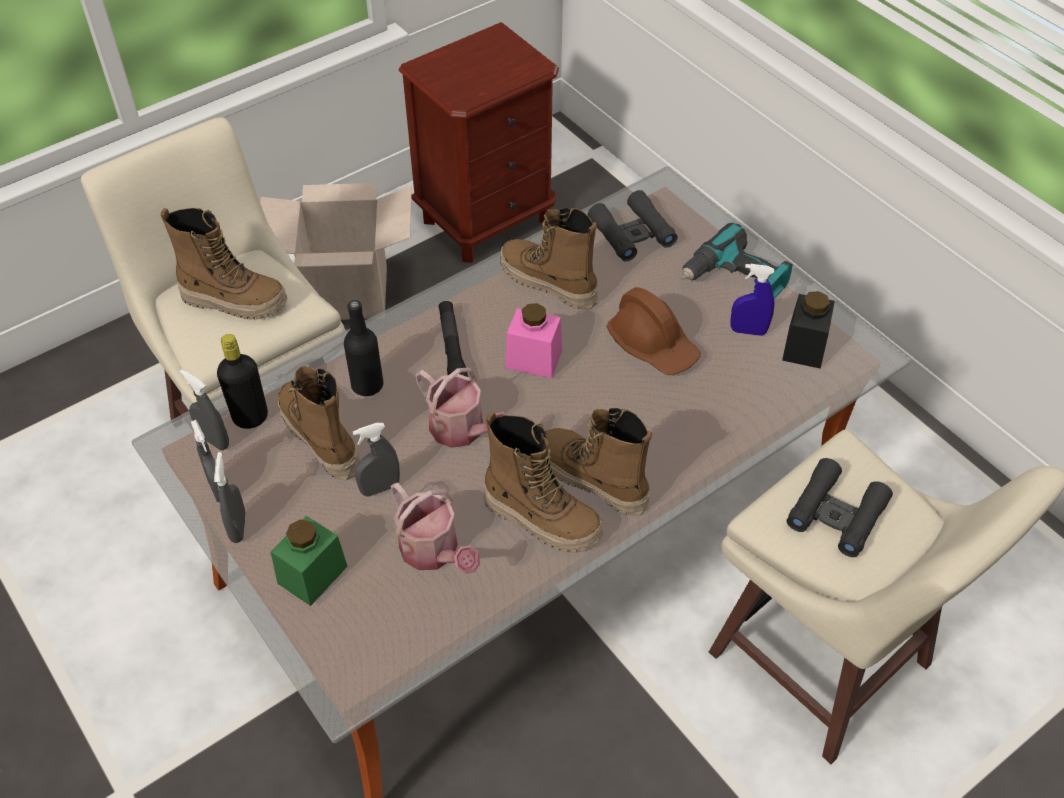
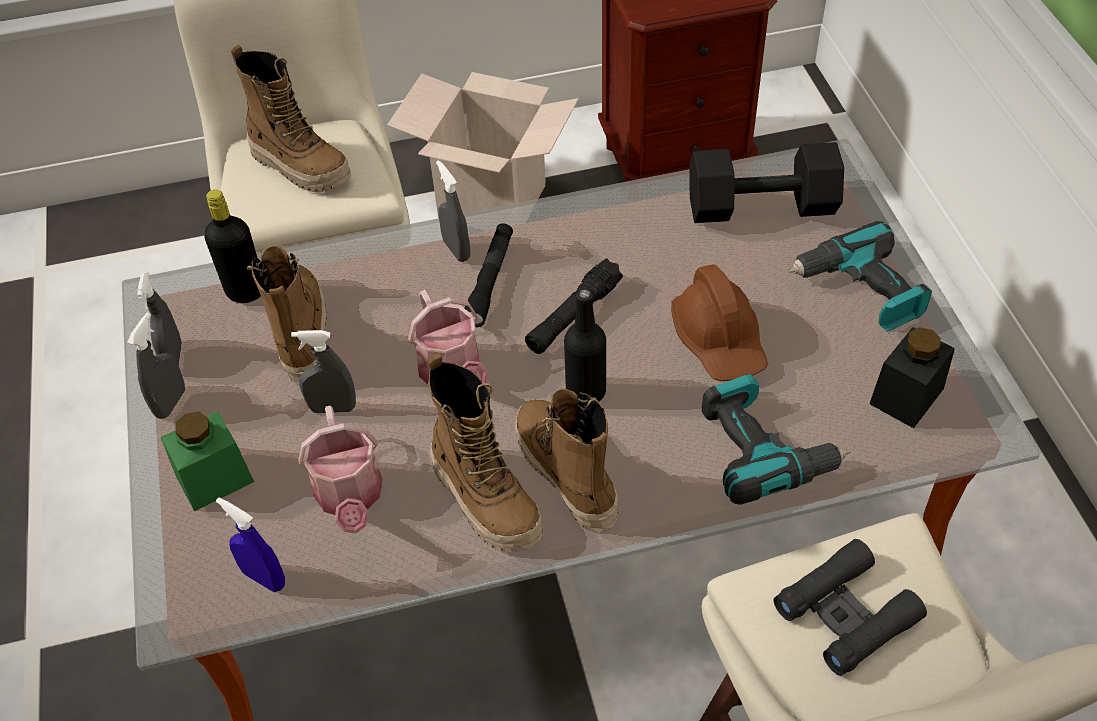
camera: 25 degrees right, 0 degrees up
grey spray bottle [180,369,229,450] -> grey spray bottle moved to [436,160,470,262]
black bottle [344,300,384,396] -> black bottle moved to [564,288,606,402]
boot [500,208,598,310] -> none
pink jar [505,303,562,378] -> black flashlight [525,258,623,354]
black binoculars [588,190,678,262] -> black dumbbell [689,142,844,223]
blue spray bottle [730,264,774,336] -> blue spray bottle moved to [216,497,285,592]
none -> power drill [702,374,851,505]

